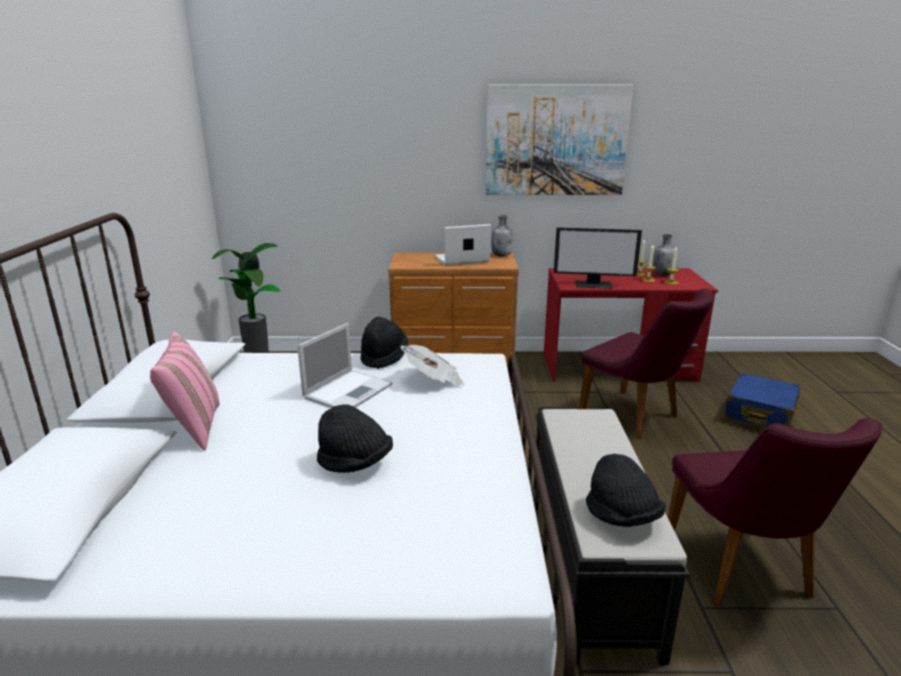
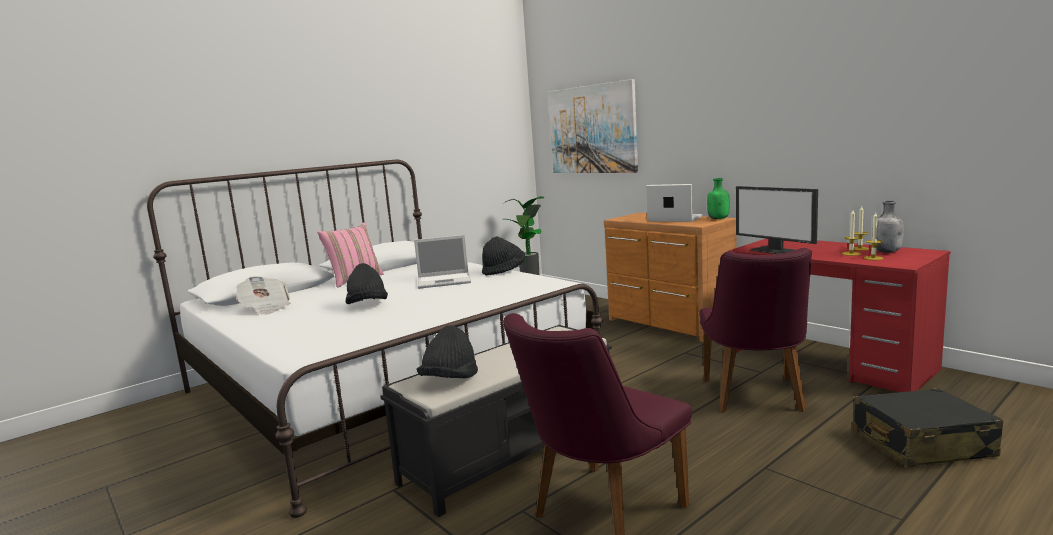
camera: 50 degrees right, 10 degrees down
newspaper [401,345,465,385] -> newspaper moved to [236,276,291,315]
picture [485,85,633,195] -> picture moved to [548,79,638,173]
grey bottle [491,215,513,256] -> green bottle [707,178,730,219]
blue suitcase [724,373,801,430] -> black suitcase [853,388,1003,467]

